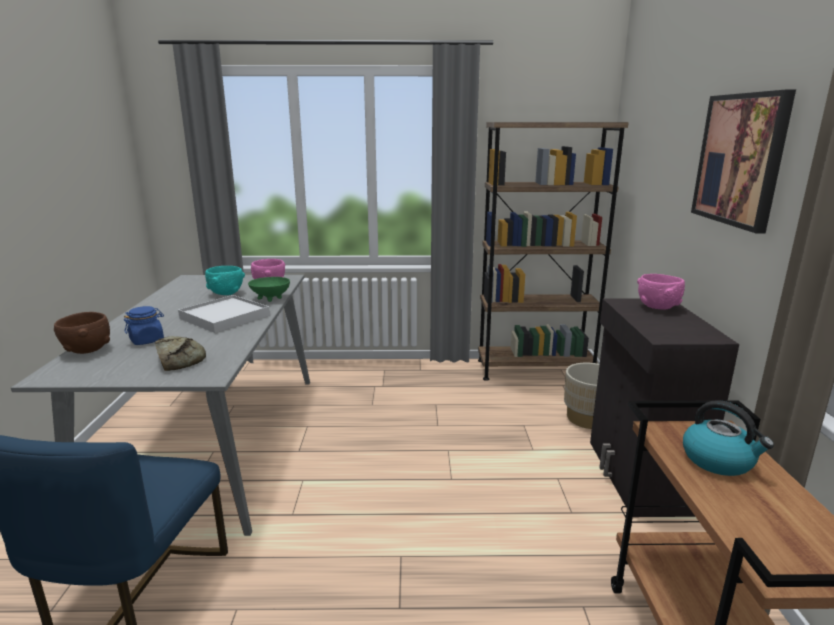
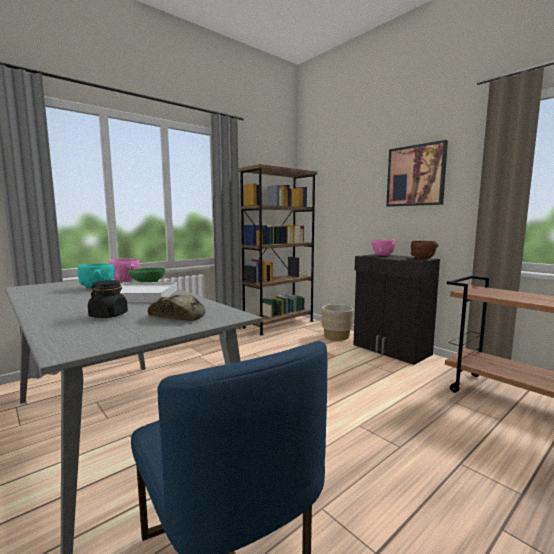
camera: 40 degrees left, 10 degrees down
brown bowl [54,312,110,354] -> brown bowl moved to [411,241,438,259]
blue jar [124,306,164,345] -> black jar [88,280,128,318]
kettle [683,400,774,476] -> none

